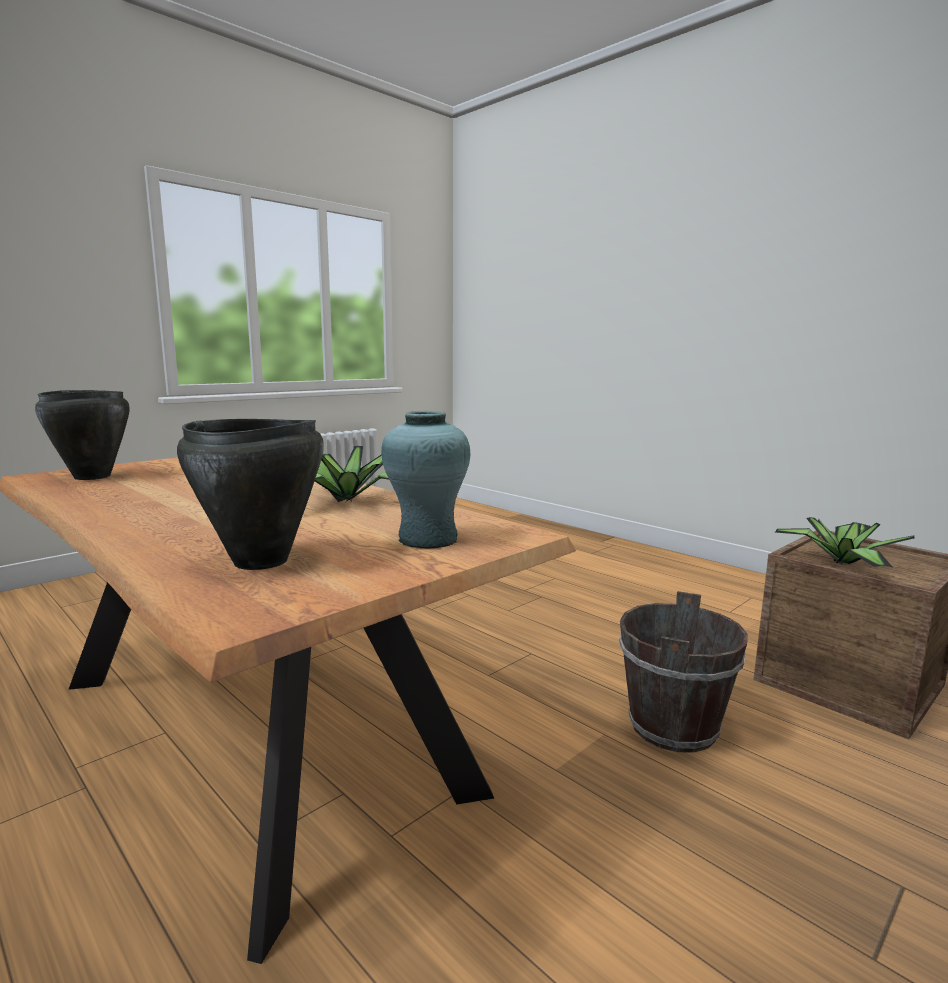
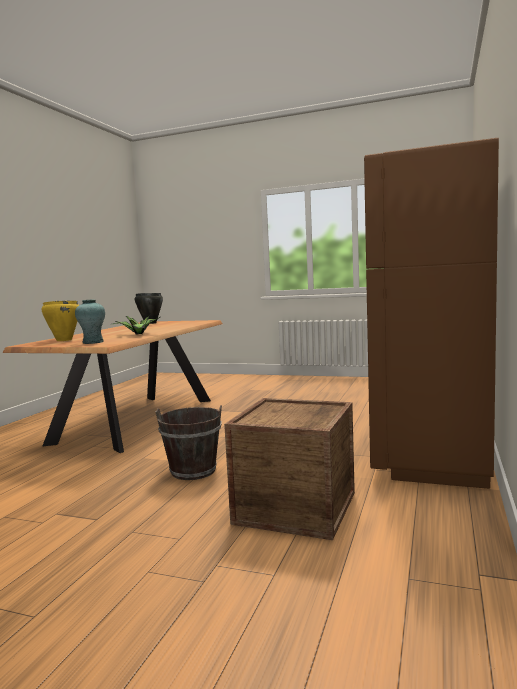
camera: 65 degrees right, 5 degrees down
black cooking pot [177,419,324,570] -> yellow cooking pot [42,301,79,341]
potted plant [775,517,915,567] -> none
none -> brown fridge [364,138,499,489]

